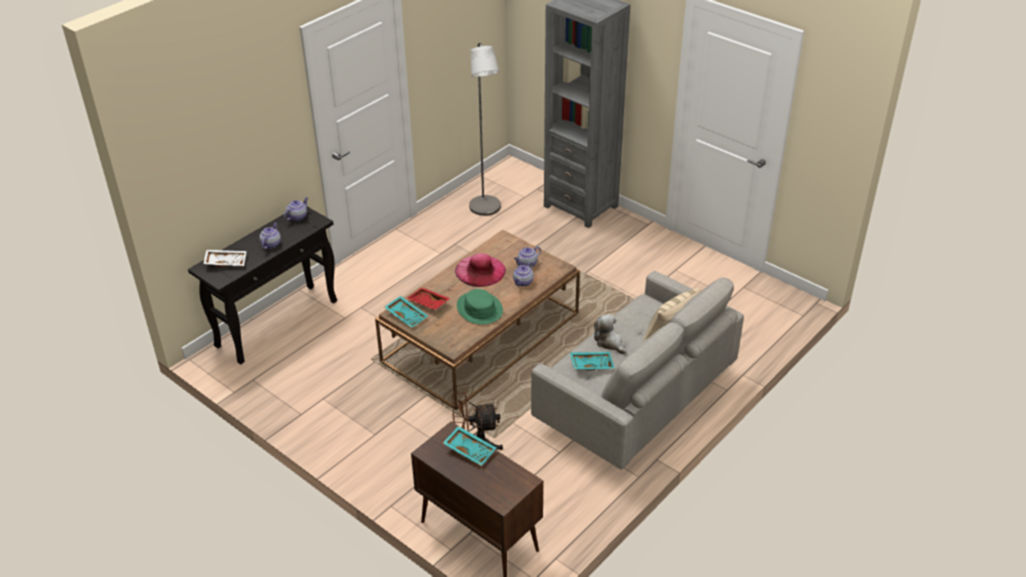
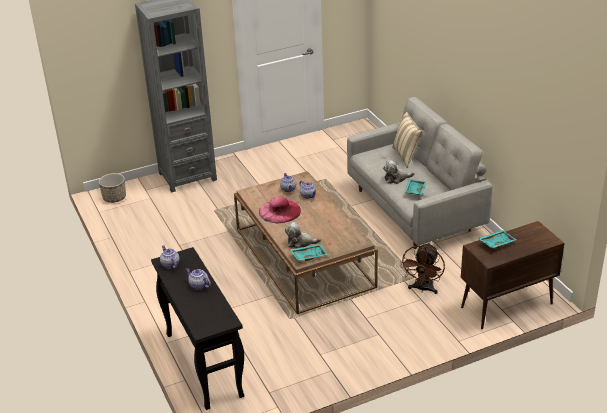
camera: 65 degrees left, 5 degrees down
white tray [203,249,247,267] -> none
red tray [407,287,450,310] -> plush toy [285,222,321,248]
green hat [457,289,503,325] -> none
grey floor lamp [469,43,501,216] -> none
none -> planter [99,173,126,203]

